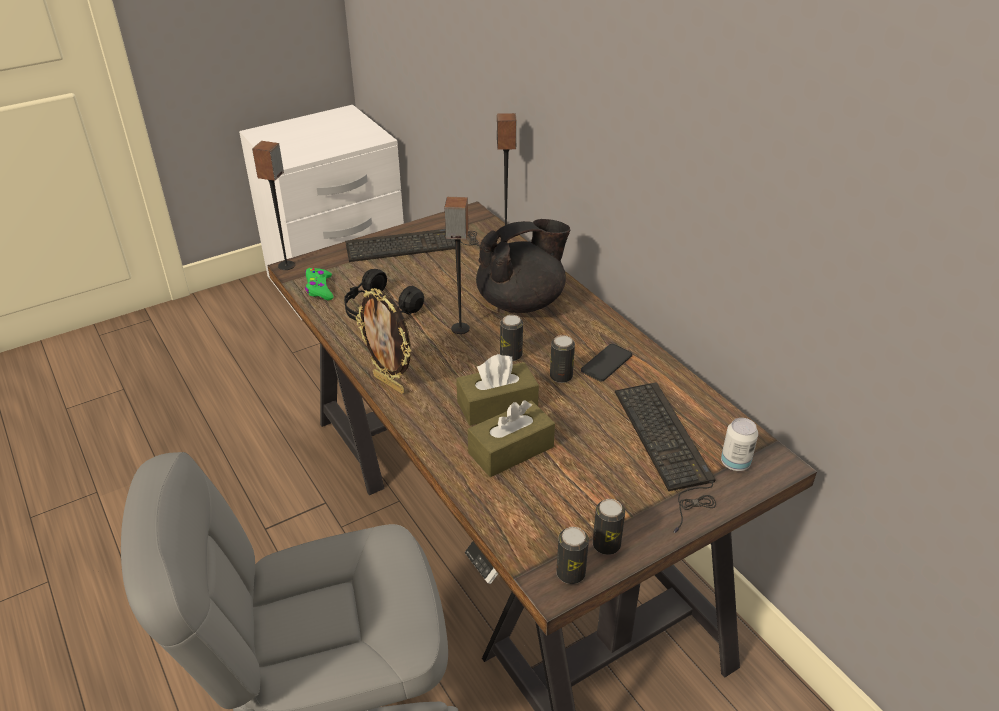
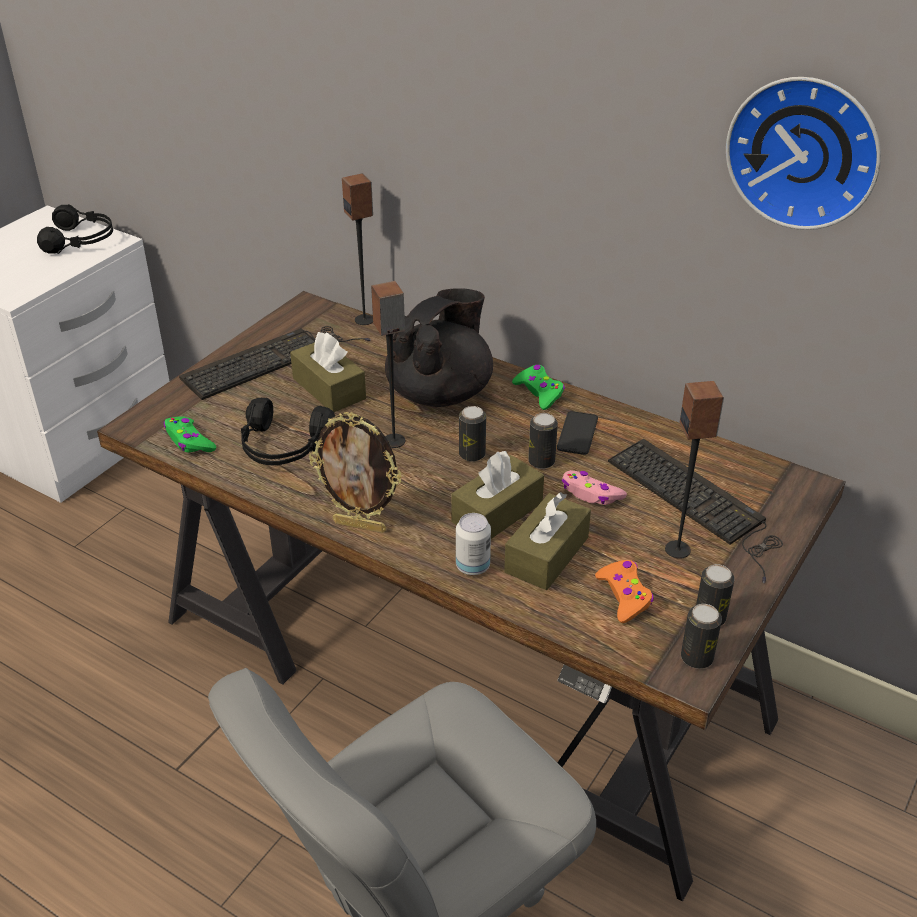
camera: 25 degrees left, 0 degrees up
speaker [252,141,295,270] -> speaker moved to [665,381,724,559]
can [721,418,758,471] -> can moved to [456,513,491,575]
none -> black headphones [37,204,113,254]
none -> brown tissue box [290,332,366,412]
none -> green game controller [512,365,565,410]
none -> pink game controller [562,470,627,505]
none -> orange game controller [595,560,654,623]
none -> wall clock [726,77,881,230]

